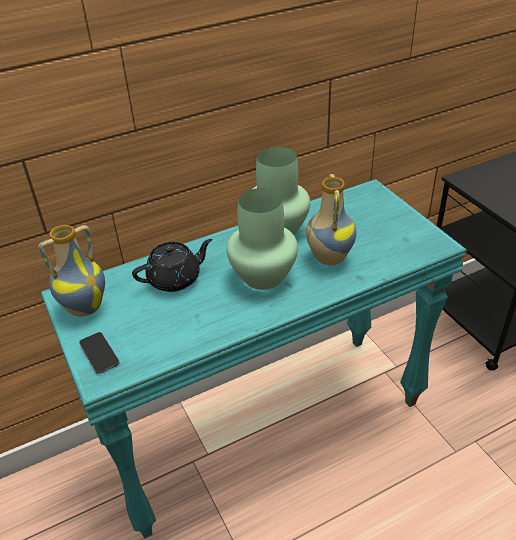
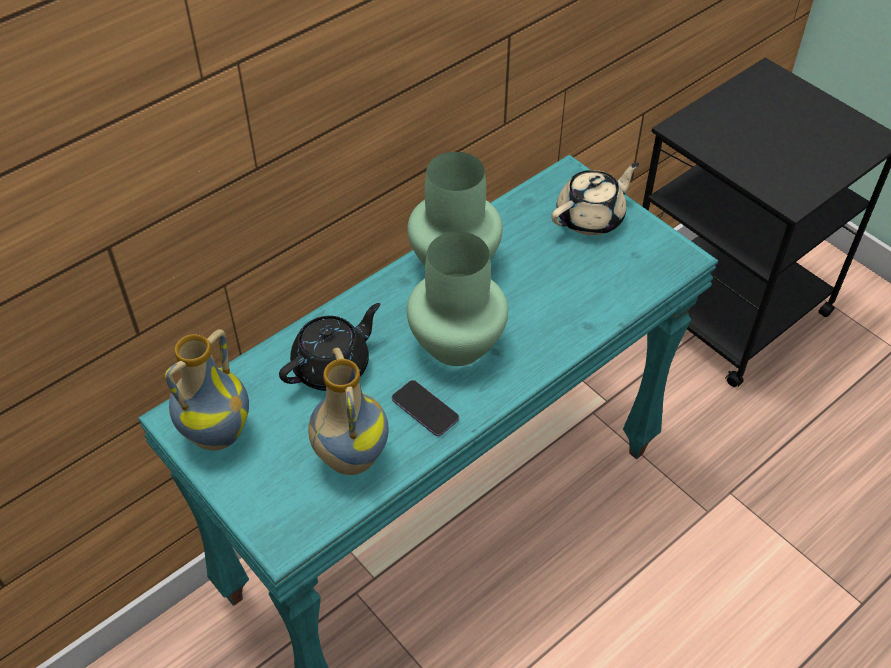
camera: 15 degrees left, 10 degrees up
phone [79,332,120,374] -> phone moved to [392,380,459,436]
vase [306,174,357,265] -> vase moved to [308,348,389,475]
none -> beige teapot [552,162,639,235]

